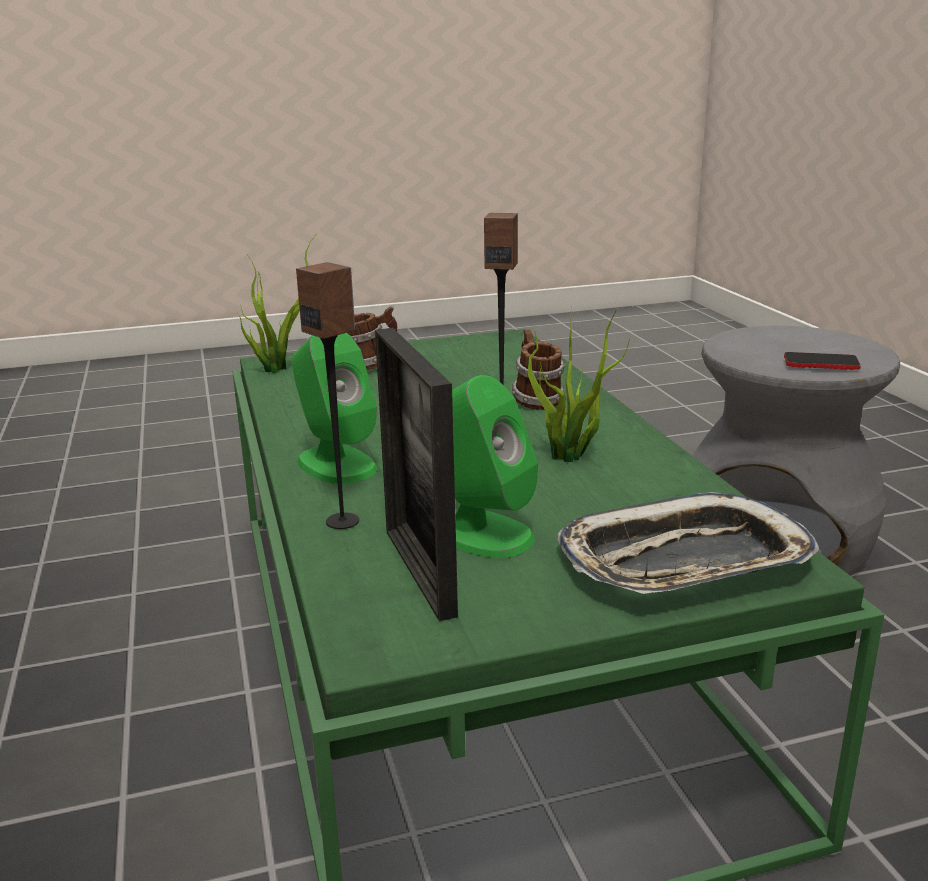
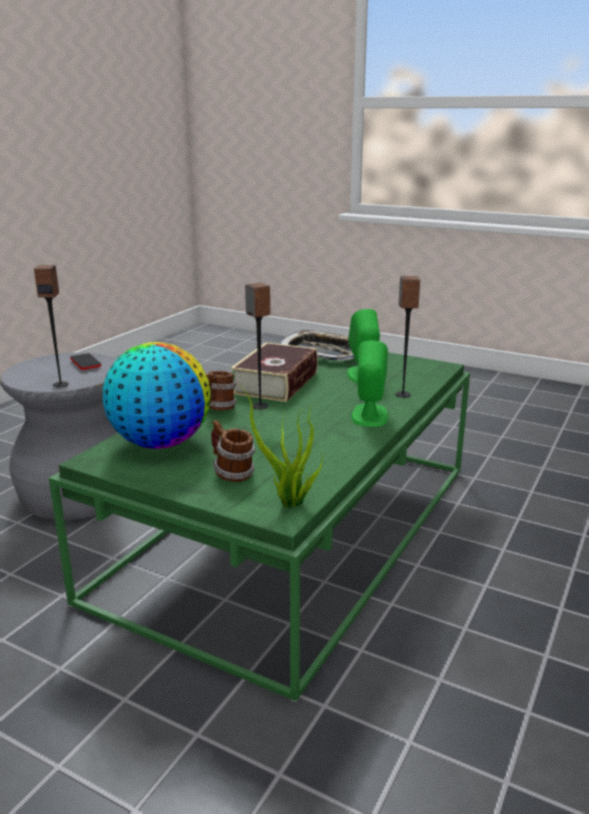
camera: 135 degrees left, 0 degrees up
picture frame [375,328,458,621] -> none
potted plant [528,309,630,463] -> book [231,342,318,402]
none -> speaker [34,265,69,388]
none -> globe [103,342,211,449]

